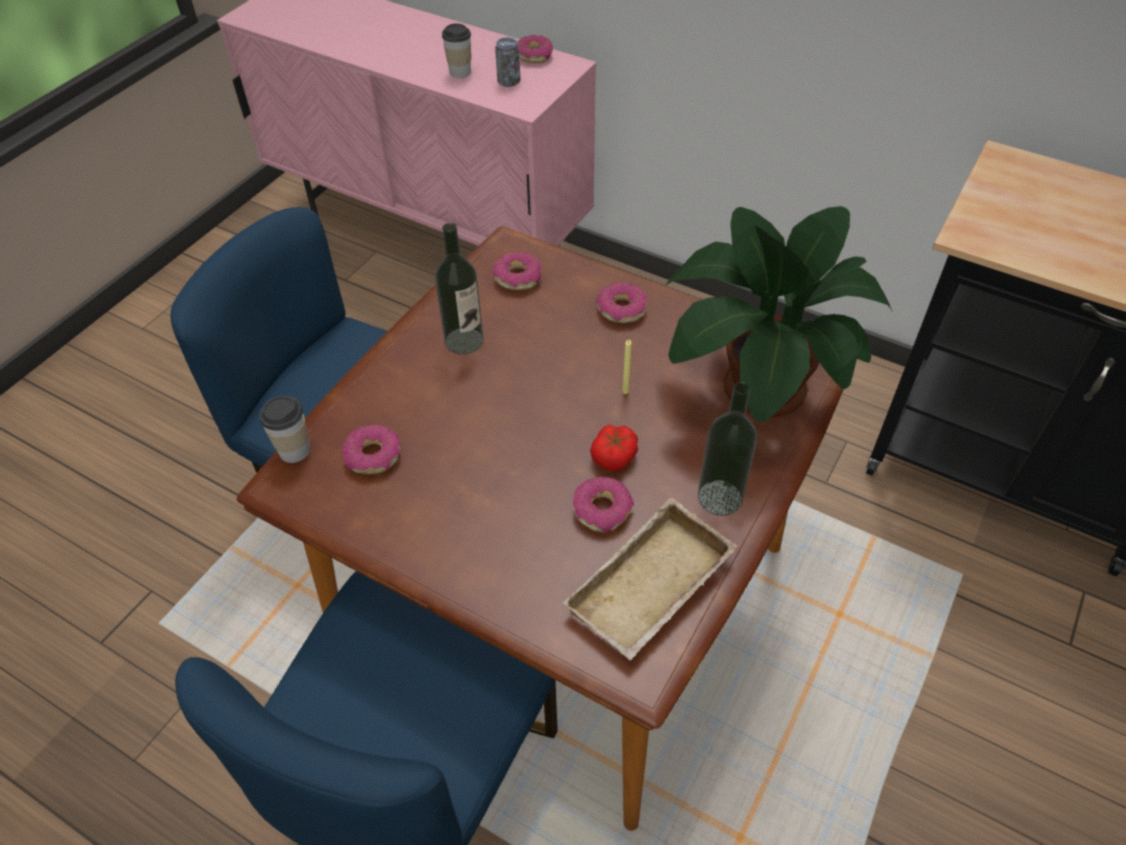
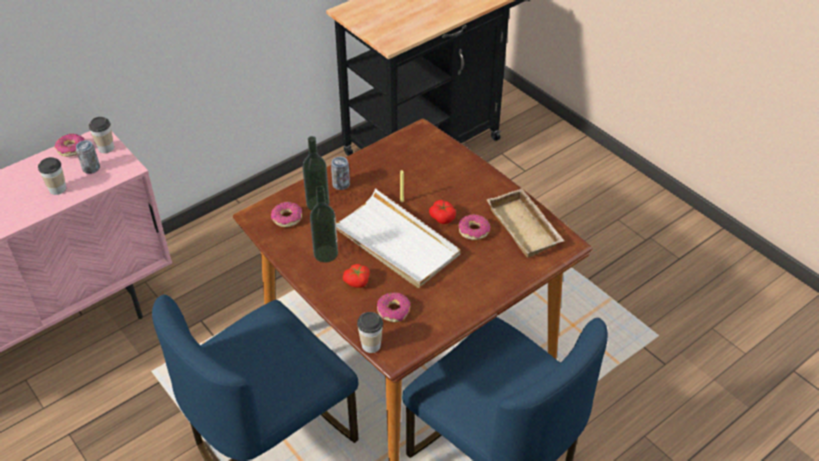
camera: 70 degrees left, 5 degrees down
donut [596,282,647,323] -> can [331,157,350,190]
potted plant [664,206,892,422] -> none
bottle [698,382,757,516] -> bottle moved to [302,136,329,210]
none -> cup [89,117,114,153]
none -> white tray [336,188,461,288]
none -> tomato [343,264,369,288]

